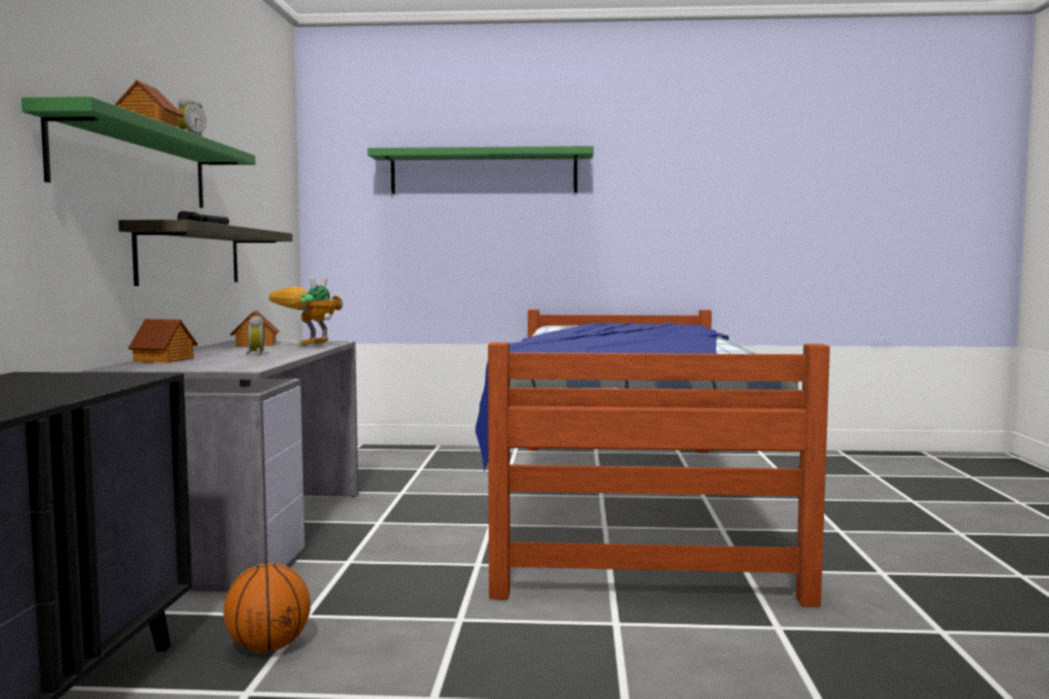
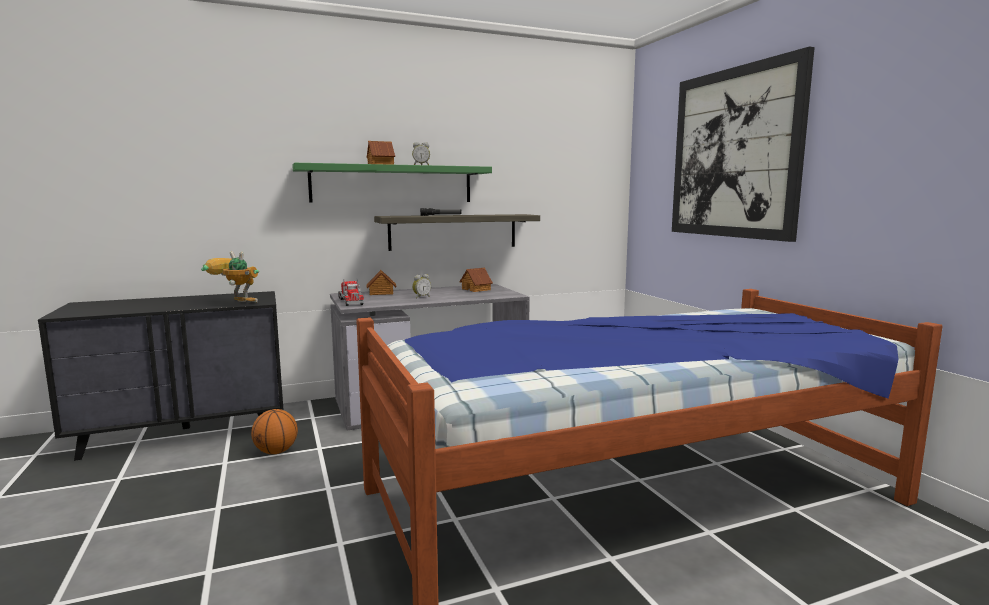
camera: 65 degrees right, 5 degrees up
toy robot [269,277,343,347] -> toy robot moved to [201,251,259,302]
green shelf [367,146,594,194] -> picture [672,46,815,242]
none -> toy truck [338,278,364,306]

